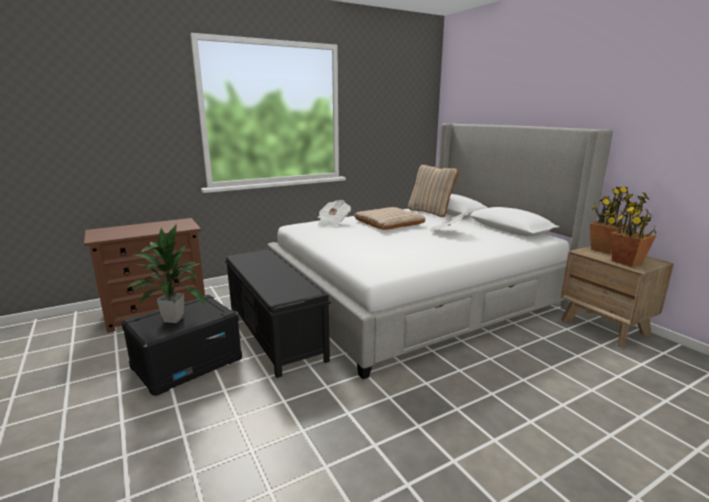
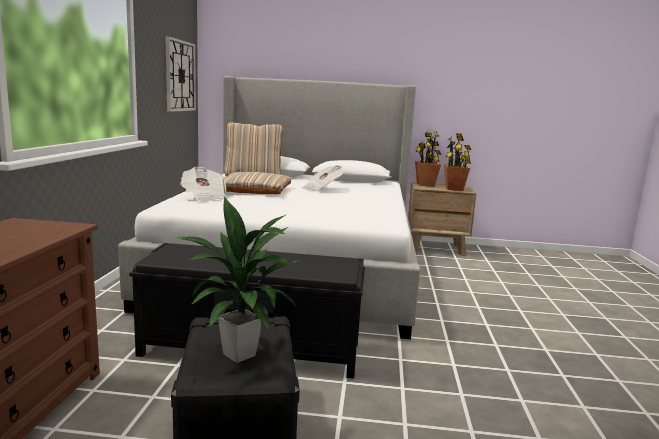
camera: 55 degrees left, 5 degrees down
none -> wall clock [165,36,196,112]

